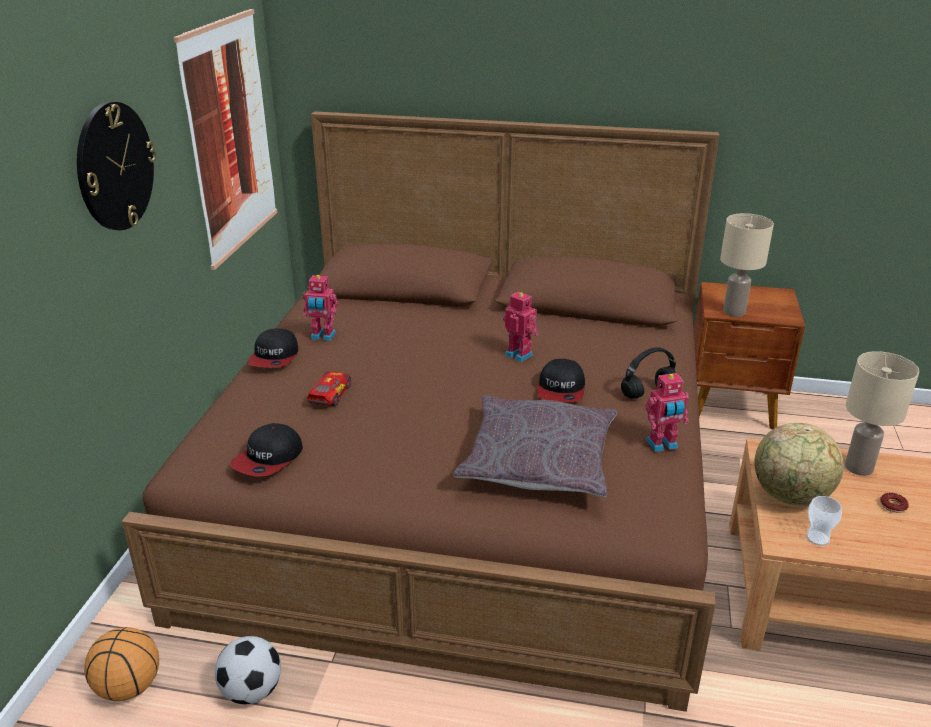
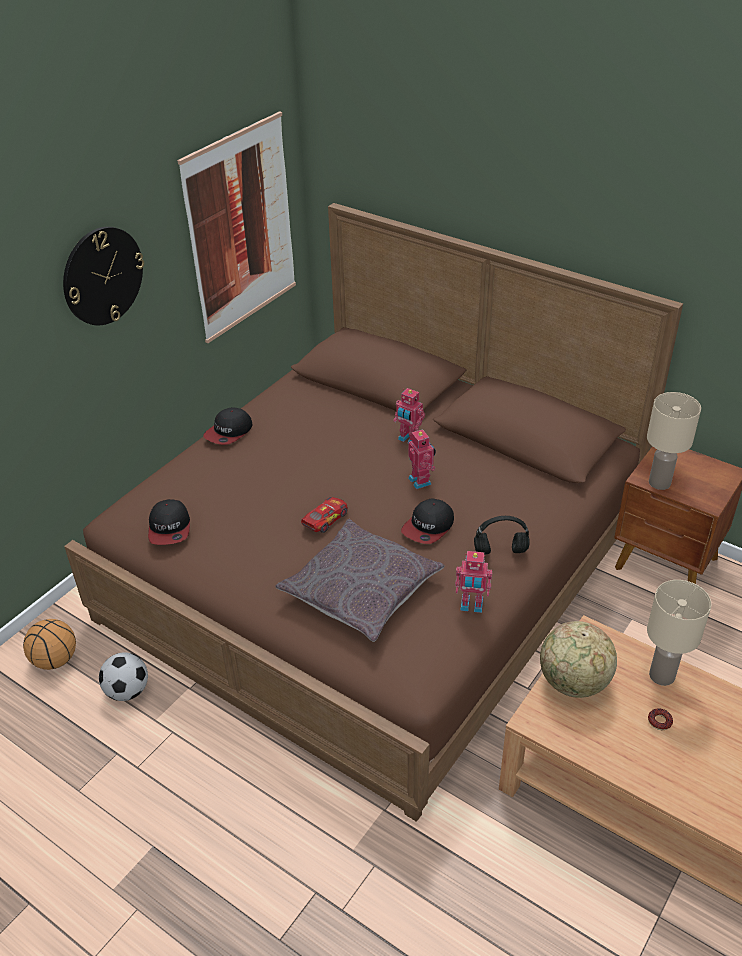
camera: 25 degrees right, 10 degrees up
cap [230,423,303,477] -> cap turned 60 degrees counterclockwise [148,499,190,545]
toy robot [303,275,338,341] -> toy robot moved to [393,388,425,444]
toy car [307,371,351,406] -> toy car moved to [301,497,348,533]
cup [806,496,842,546] -> none

